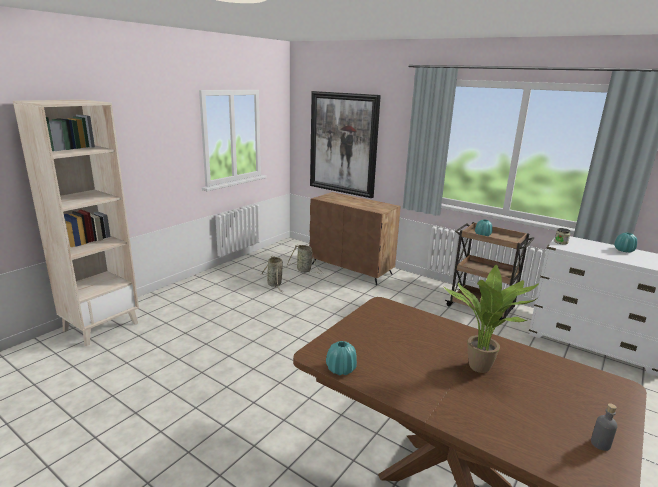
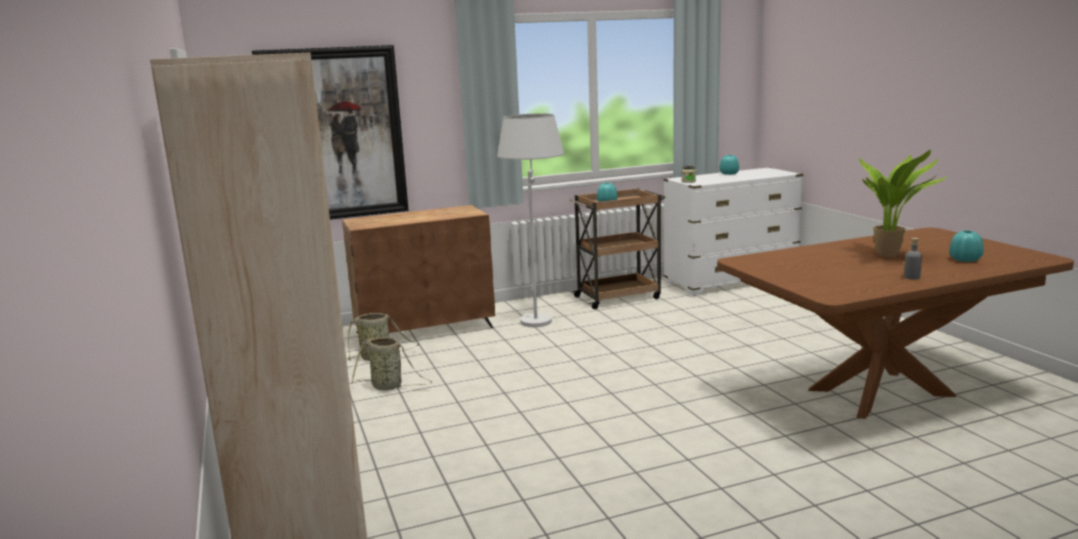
camera: 55 degrees left, 5 degrees down
turquoise vase [326,341,357,375] -> turquoise vase moved to [949,230,984,262]
grey bottle [591,403,617,451] -> grey bottle moved to [904,238,922,280]
none -> white floor lamp [497,113,564,327]

